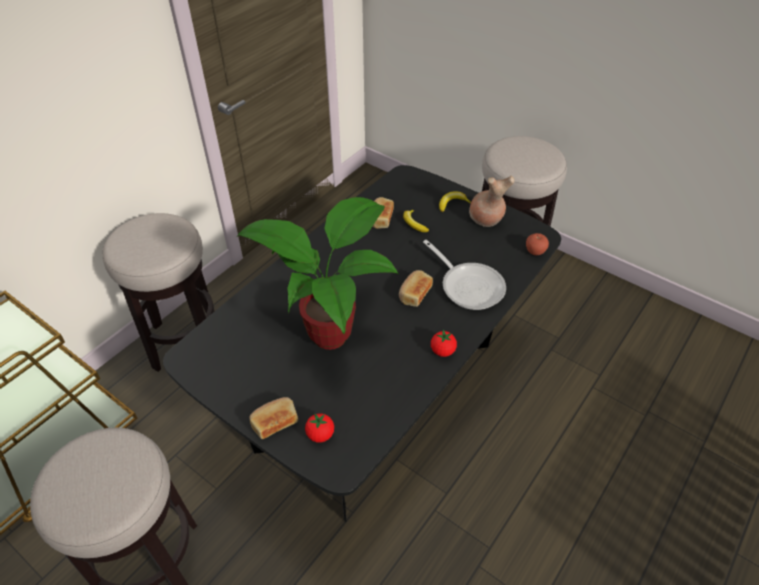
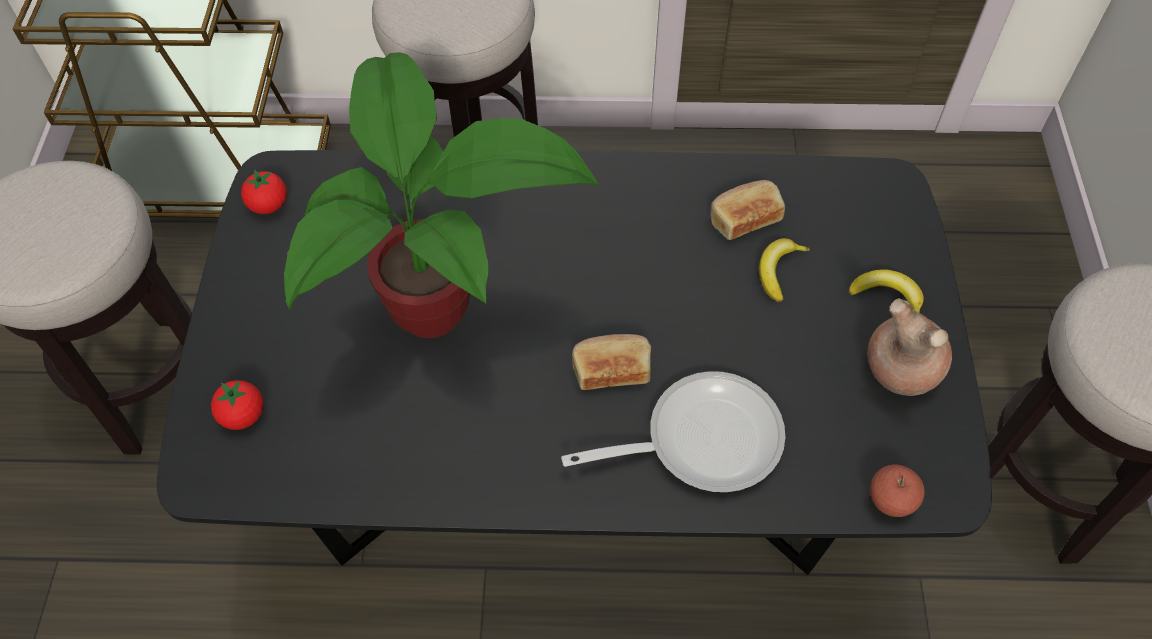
camera: 55 degrees right, 10 degrees up
bread [249,397,298,439] -> none
frying pan [423,240,506,310] -> frying pan turned 120 degrees counterclockwise [561,371,785,492]
tomato [431,329,457,357] -> tomato moved to [241,170,287,214]

